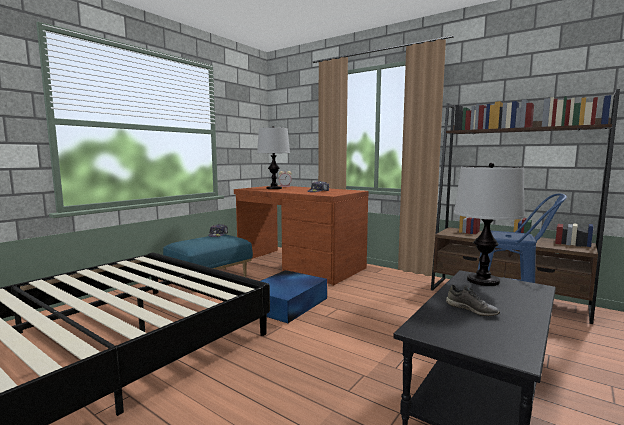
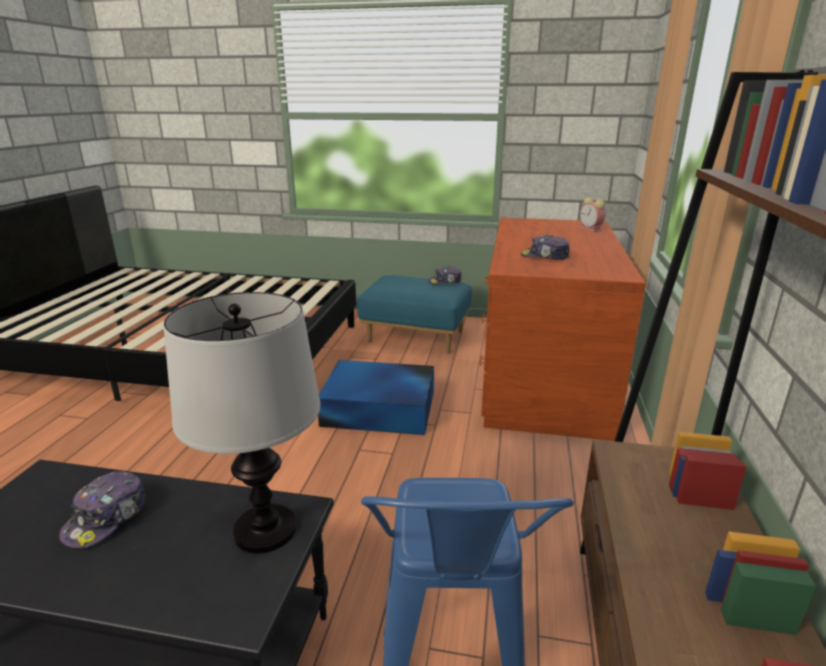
camera: 65 degrees right, 15 degrees up
table lamp [257,126,290,189] -> none
grey shoe [446,285,500,316] -> cap [59,471,145,549]

